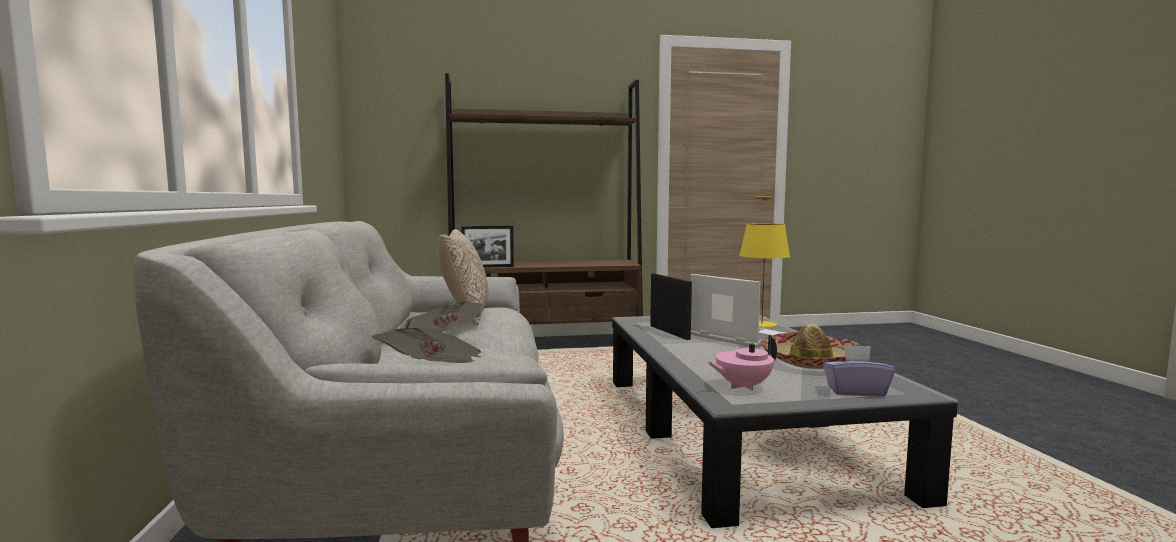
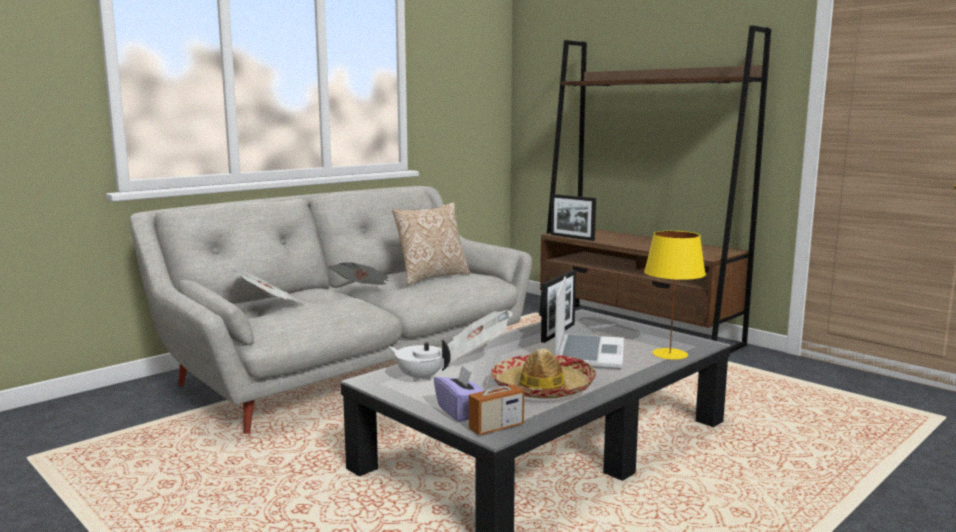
camera: 55 degrees right, 5 degrees up
pink teapot [707,335,777,391] -> white teapot [389,340,451,382]
none -> newspaper [441,310,513,363]
none -> radio [469,348,524,435]

